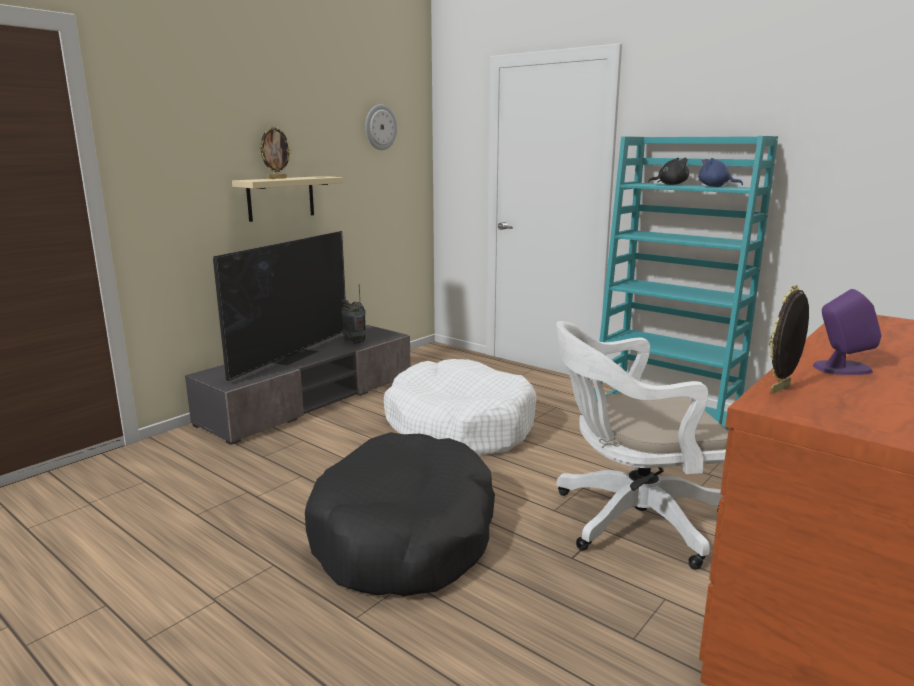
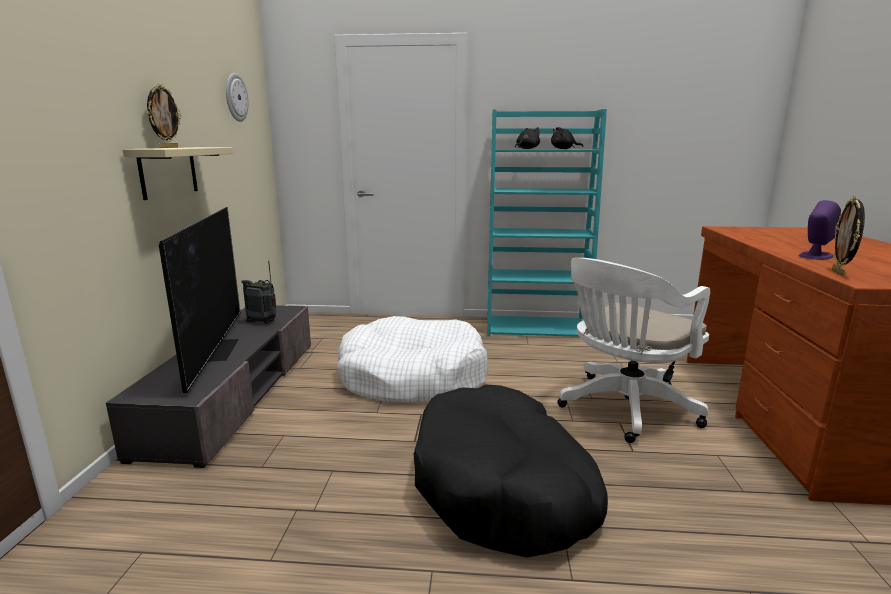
camera: 35 degrees left, 0 degrees up
blue plush toy [698,158,743,187] -> black plush toy [551,127,584,149]

